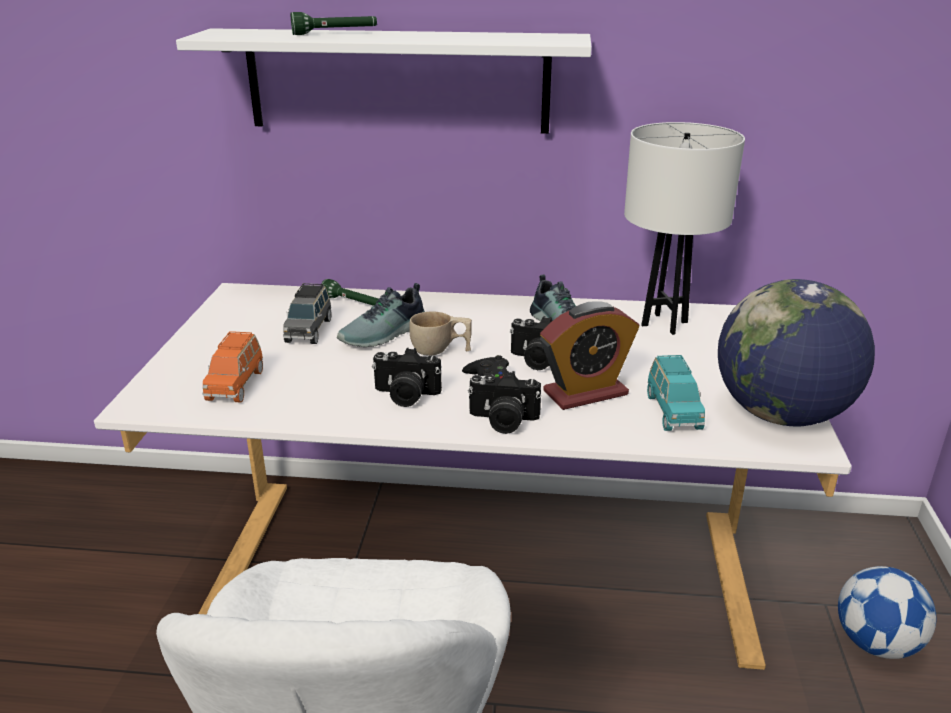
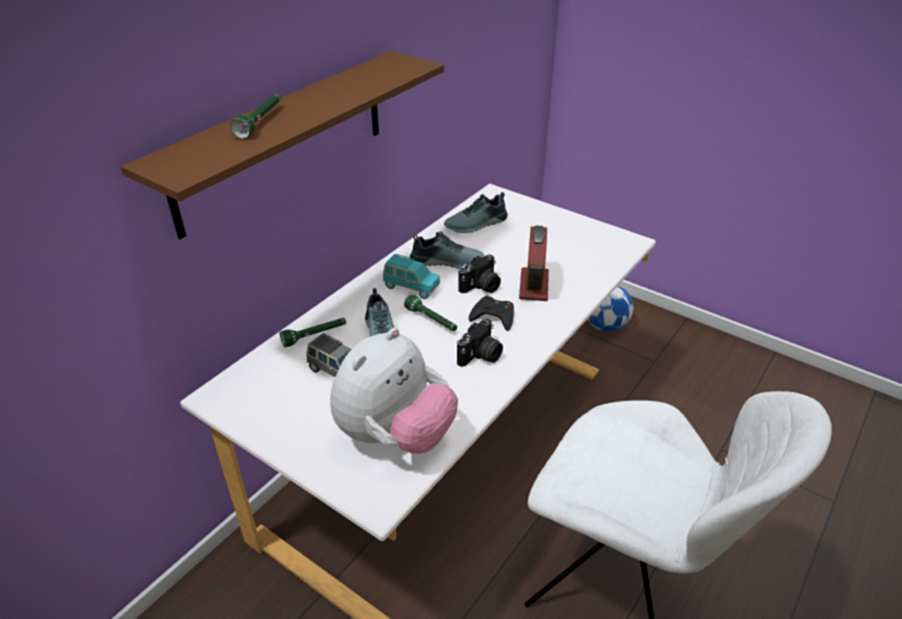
camera: 60 degrees left, 10 degrees up
white shelf [176,28,592,134] -> brown shelf [121,51,444,239]
orange toy car [203,331,263,402] -> plush toy [330,328,458,454]
beige cup [409,312,472,356] -> green flashlight [404,294,457,331]
camera [468,371,541,434] -> none
white table lamp [624,122,745,335] -> shoe [444,192,507,233]
turquoise toy car [647,355,705,431] -> turquoise toy car moved to [383,254,440,299]
globe [718,279,875,426] -> none

